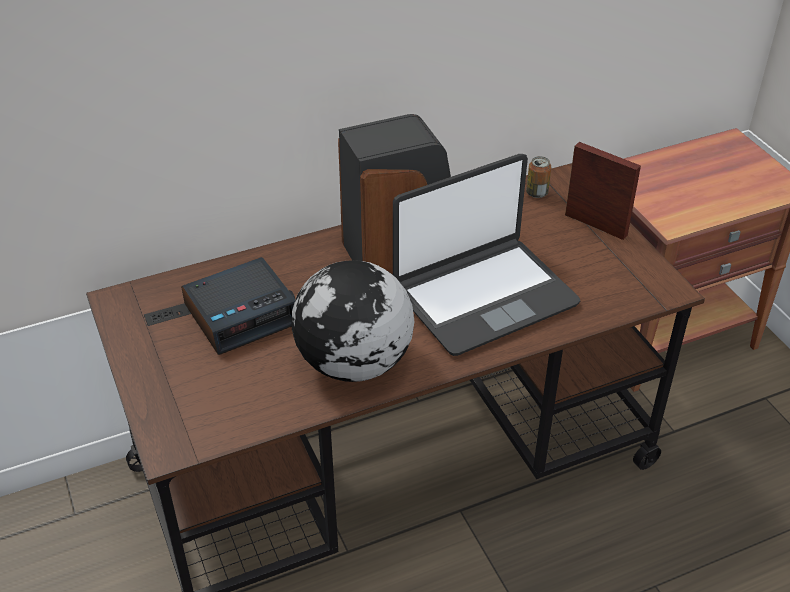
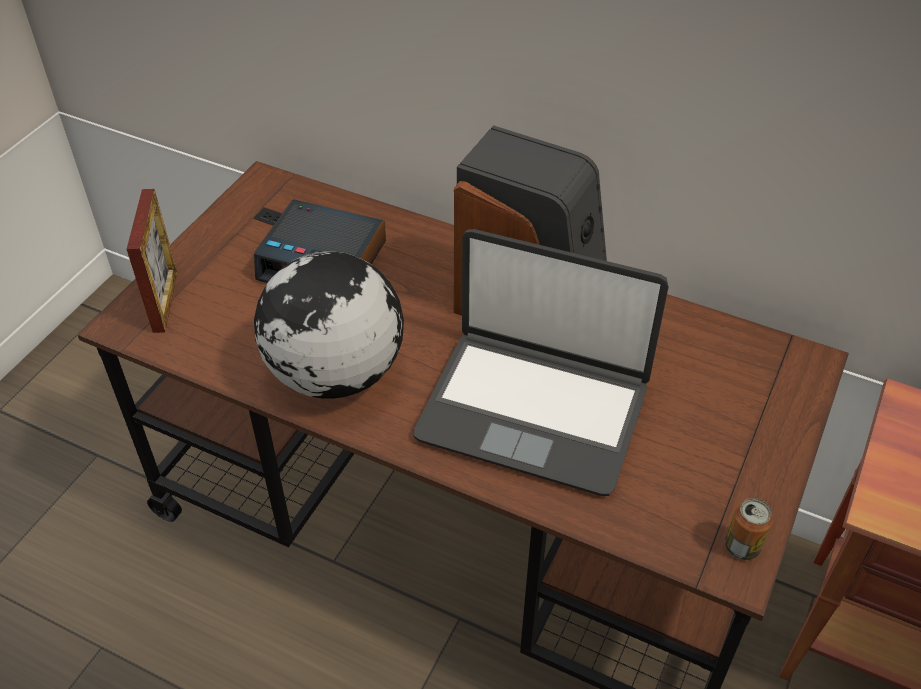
camera: 50 degrees right, 5 degrees up
can [526,156,551,198] -> can moved to [725,498,773,560]
picture frame [565,142,641,240] -> picture frame moved to [127,189,177,333]

